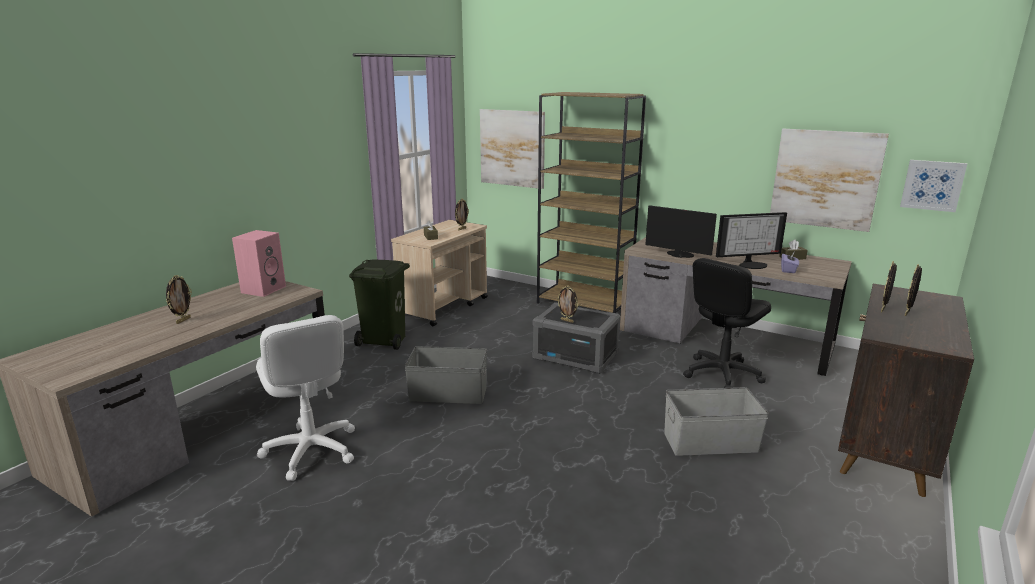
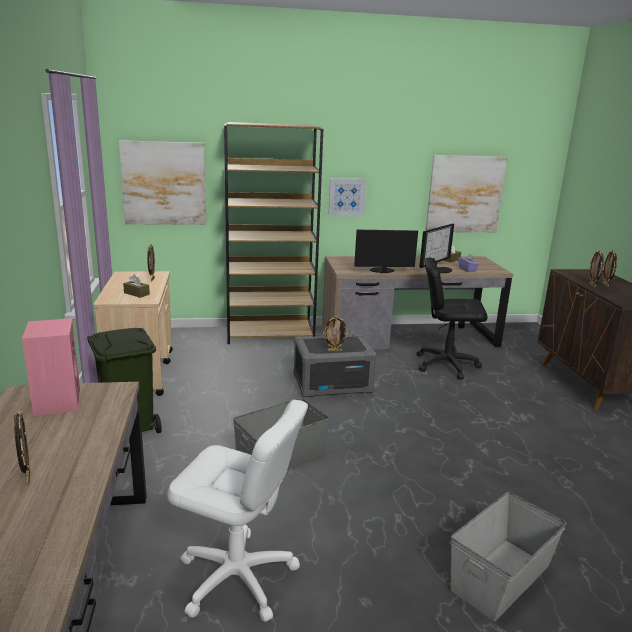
camera: 40 degrees left, 0 degrees up
grey storage box [664,387,769,456] -> grey storage box moved to [450,492,566,621]
black office chair [683,258,771,388] -> black office chair turned 90 degrees clockwise [417,257,488,379]
picture [900,160,967,212] -> picture moved to [328,178,366,216]

